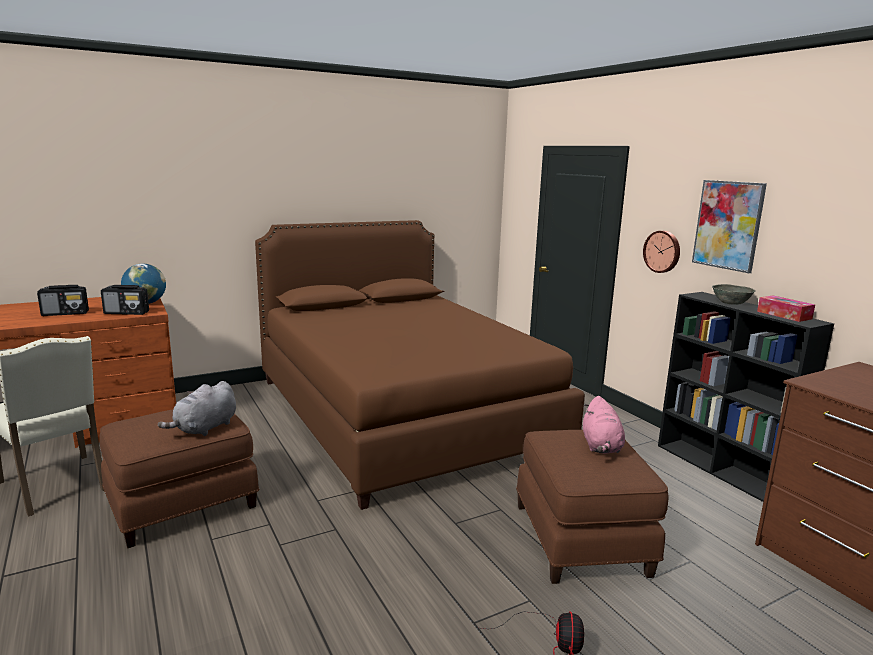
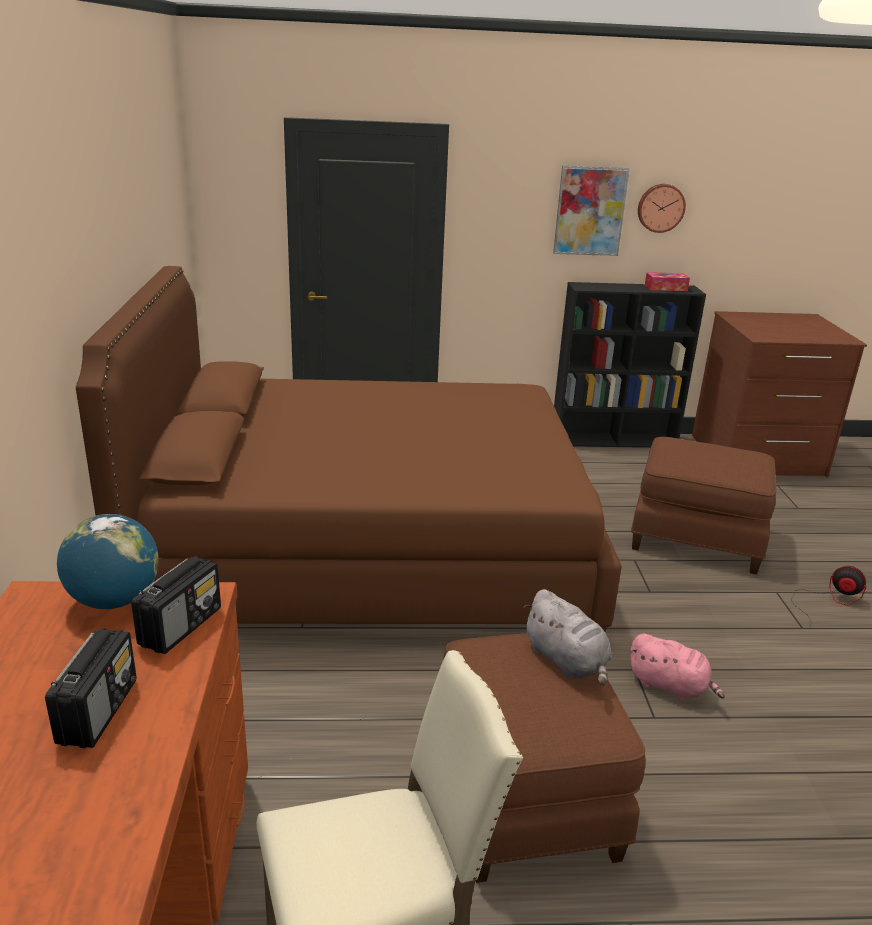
camera: 65 degrees left, 10 degrees up
pink plush toy [583,396,625,454] -> pink plush toy moved to [629,634,725,700]
wall clock [643,231,680,273] -> wall clock moved to [638,184,686,233]
grey bowl [712,284,756,305] -> none

